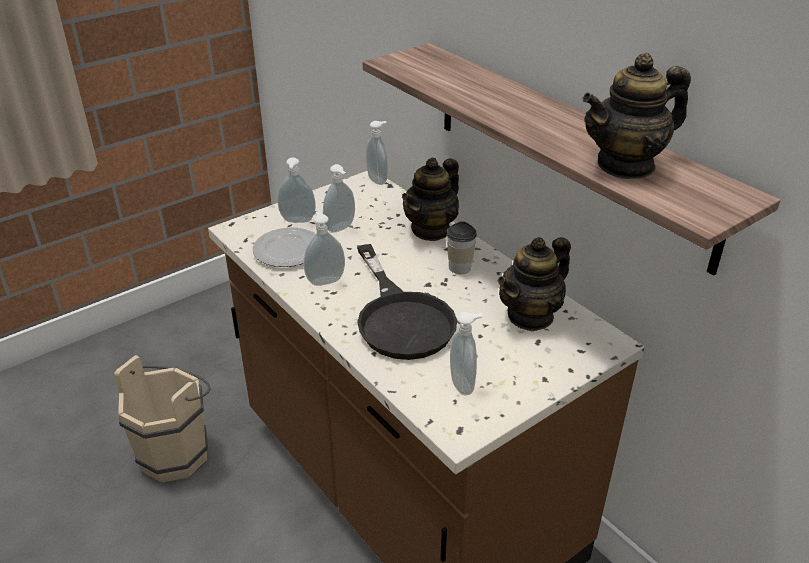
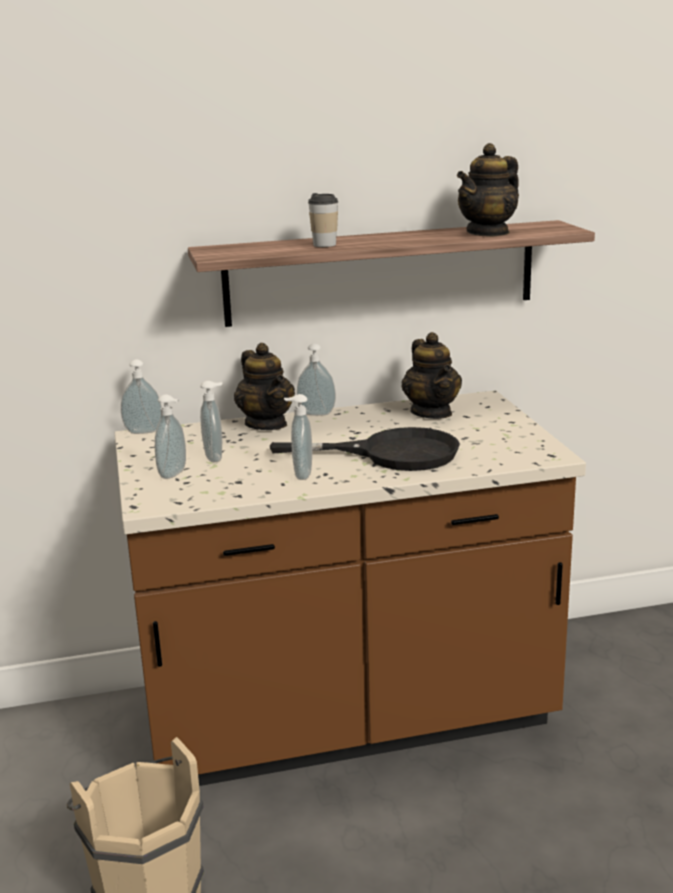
camera: 65 degrees left, 15 degrees down
plate [252,227,316,267] -> none
cup [447,221,477,274] -> cup moved to [308,193,338,247]
soap dispenser [450,312,483,395] -> soap dispenser moved to [297,343,336,416]
teapot [582,53,691,179] -> teapot turned 45 degrees clockwise [457,143,519,237]

